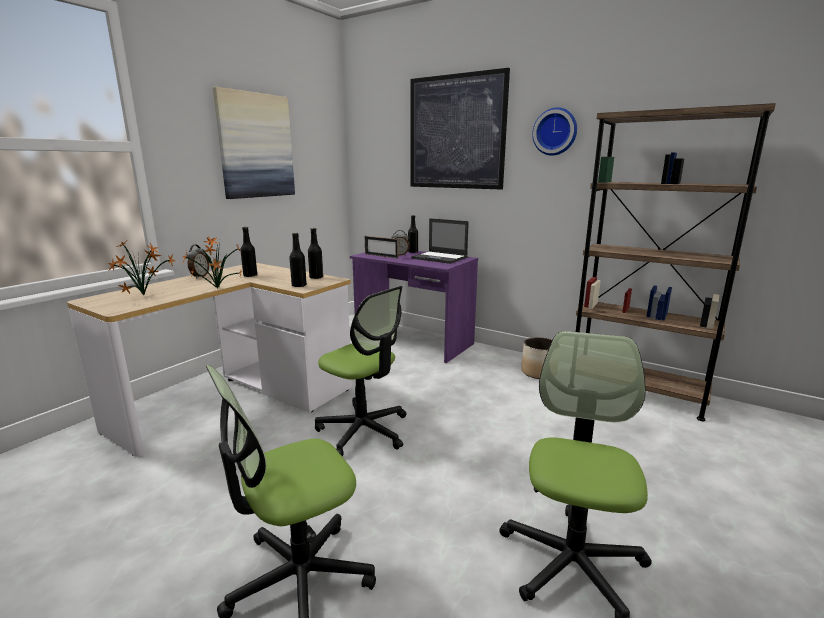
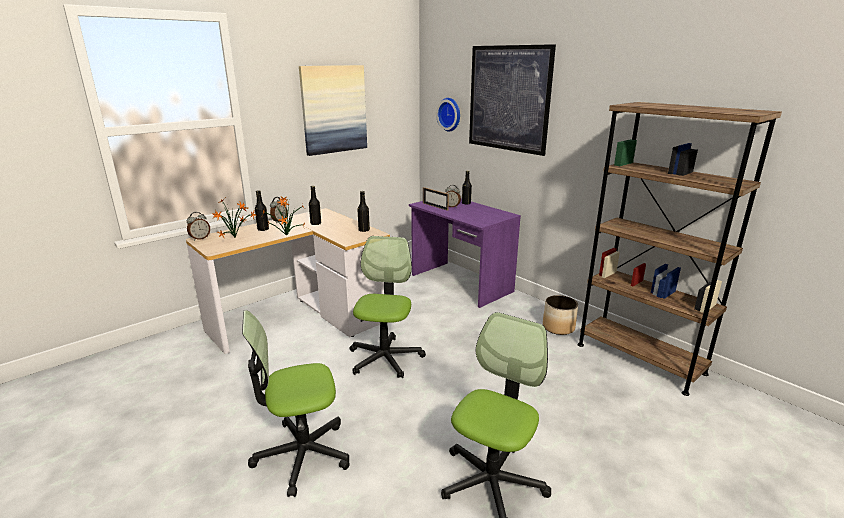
camera: 15 degrees right, 5 degrees up
black bottle [289,233,307,287] -> black bottle moved to [255,190,269,231]
office chair [315,286,407,457] -> office chair turned 135 degrees counterclockwise [349,236,426,378]
laptop [411,218,469,264] -> none
wall clock [532,107,577,156] -> wall clock moved to [436,98,460,131]
none -> alarm clock [187,212,210,241]

